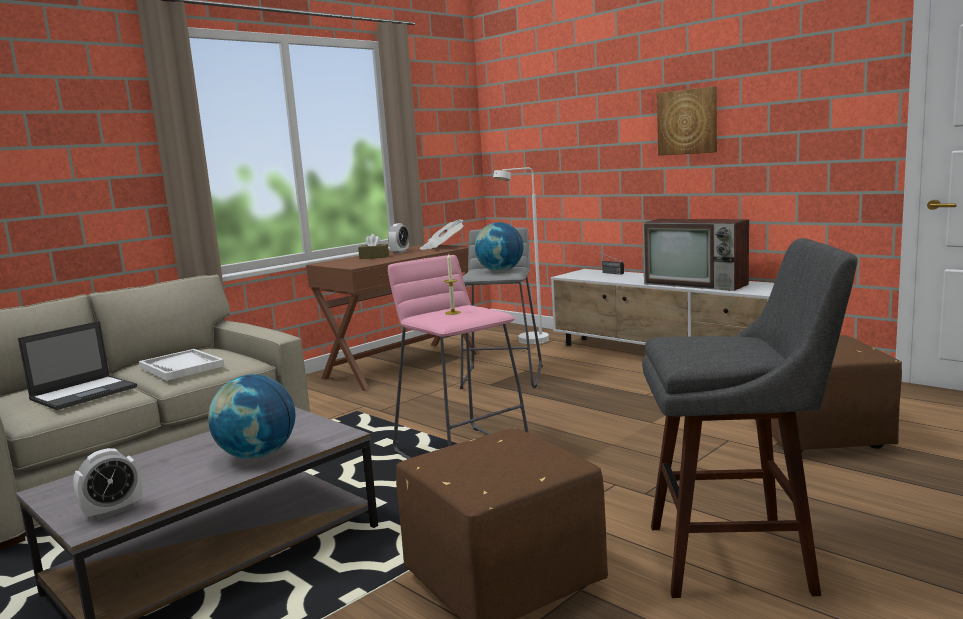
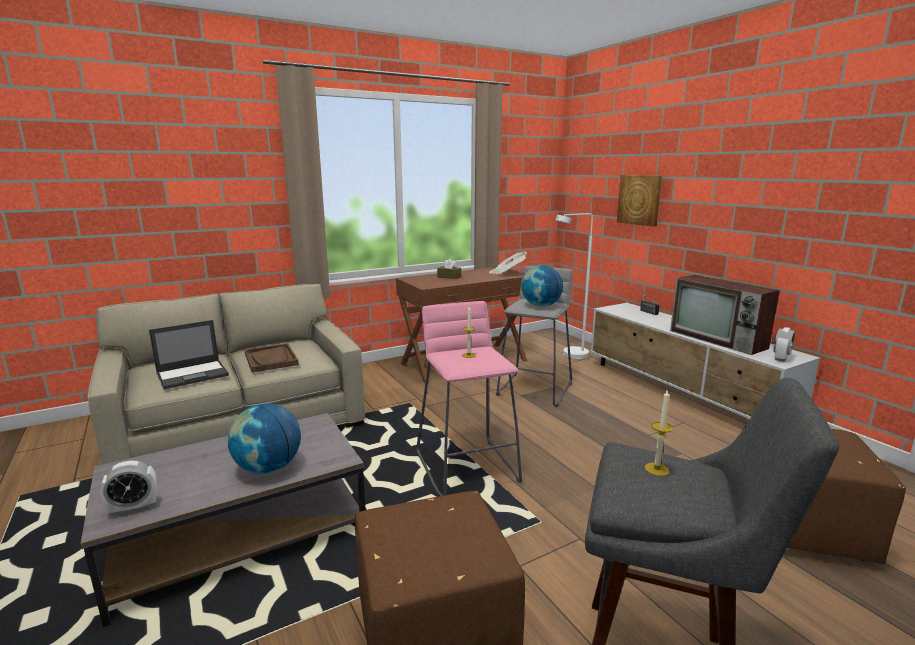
camera: 15 degrees right, 5 degrees up
white tray [139,349,224,381] -> brown tray [245,343,299,373]
alarm clock [388,223,409,254] -> alarm clock moved to [773,327,795,362]
picture [657,86,717,156] -> picture moved to [617,175,662,227]
none -> candle [645,390,673,476]

